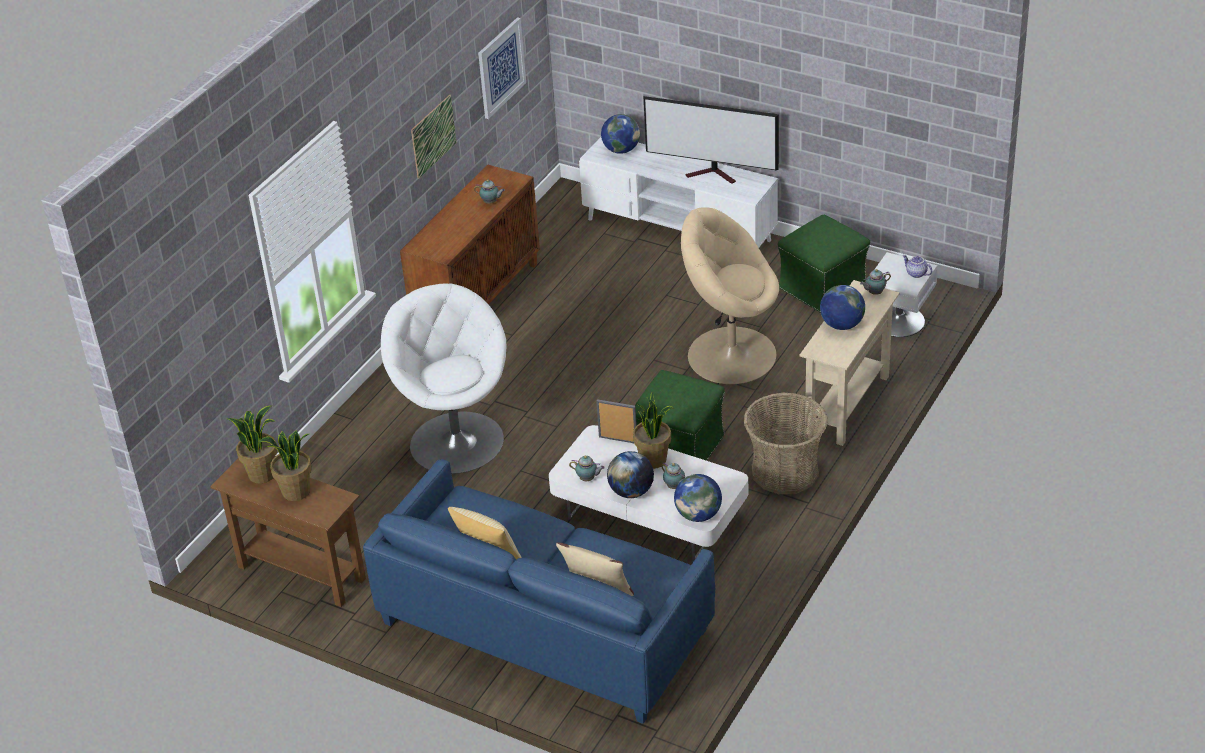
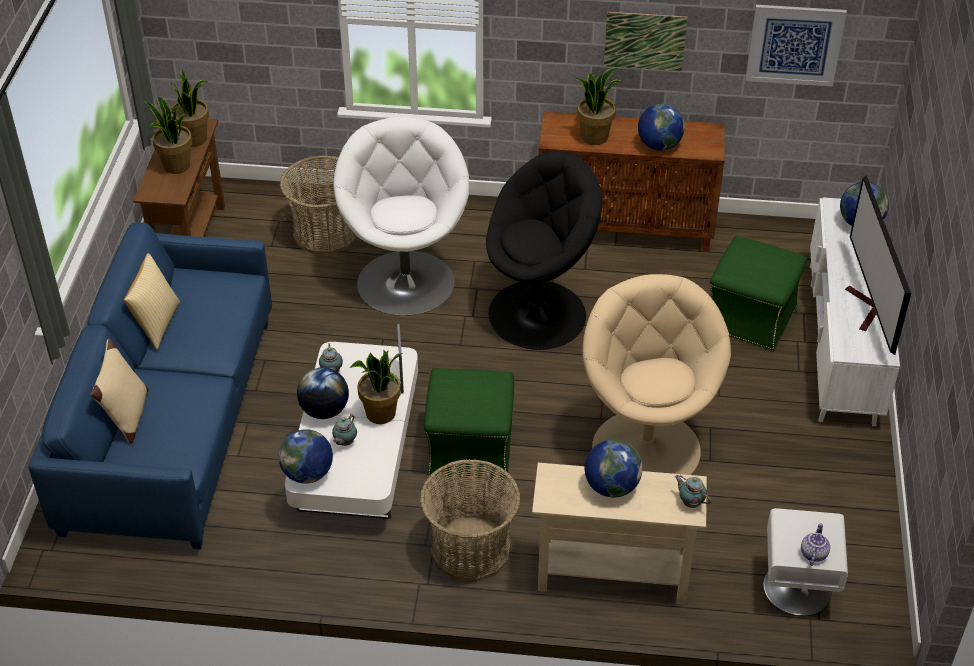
camera: 65 degrees right, 5 degrees up
white armchair [381,284,506,474] -> white armchair turned 45 degrees counterclockwise [333,117,469,316]
teapot [474,179,505,204] -> globe [638,104,685,151]
green ottoman [778,214,870,313] -> green ottoman moved to [710,236,807,350]
none -> basket [280,155,357,255]
none -> black armchair [486,151,602,350]
none -> potted plant [575,67,622,145]

